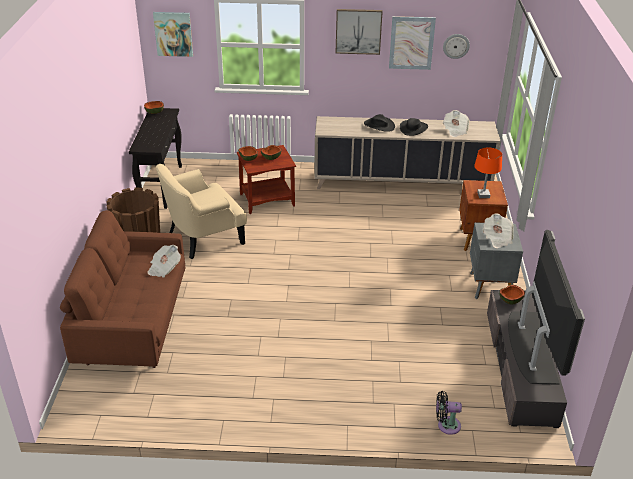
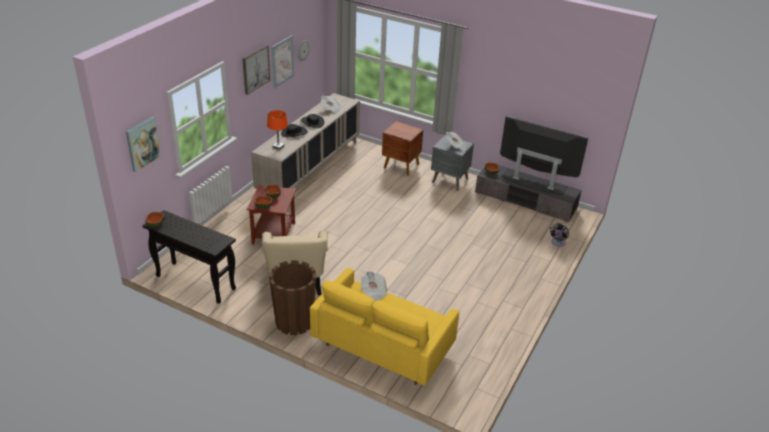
camera: 65 degrees left, 0 degrees up
brown sofa [60,210,185,368] -> yellow sofa [310,268,459,386]
orange table lamp [474,147,502,198] -> orange table lamp moved to [267,110,288,150]

